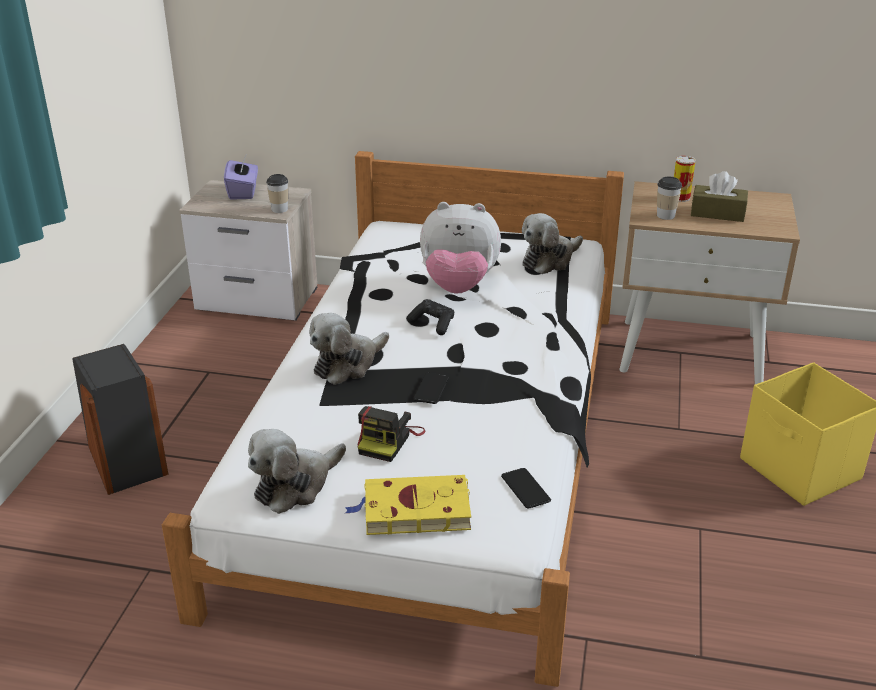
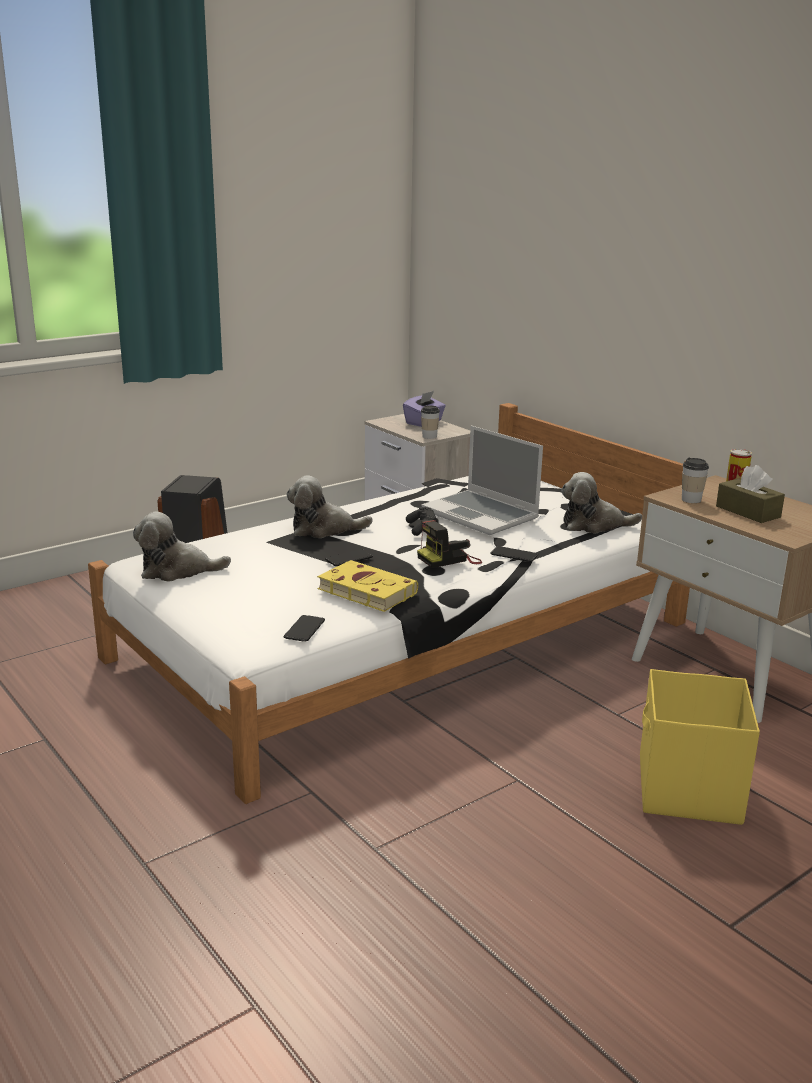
camera: 40 degrees right, 10 degrees down
yellow book [345,475,471,535] -> yellow book moved to [317,560,418,612]
camera [357,406,425,462] -> camera moved to [417,520,482,568]
plush toy [420,202,501,294] -> laptop [421,426,543,535]
none -> phone [490,546,538,562]

